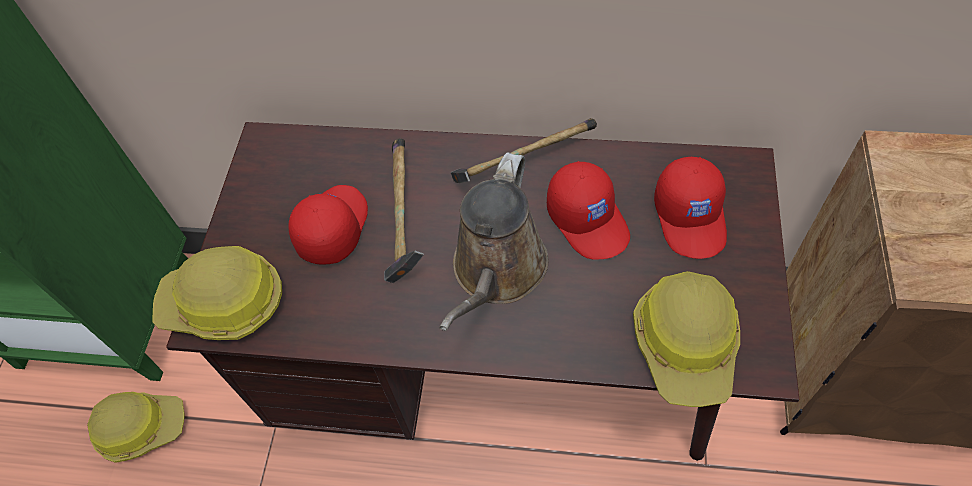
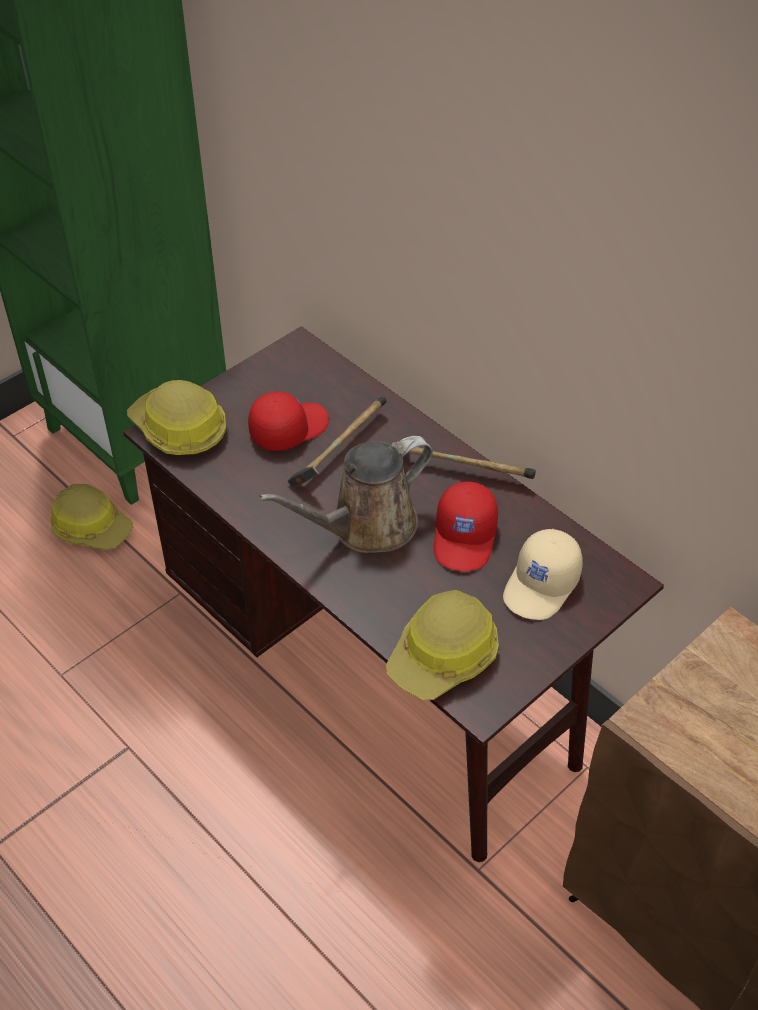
camera: 35 degrees right, 10 degrees down
red cap [654,157,727,259] -> beige cap [503,529,583,620]

